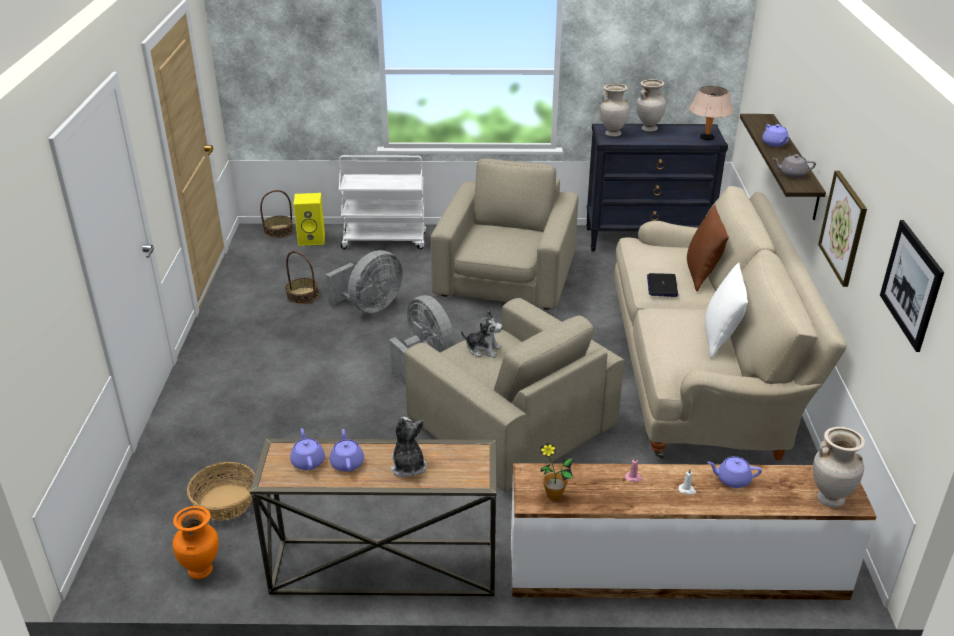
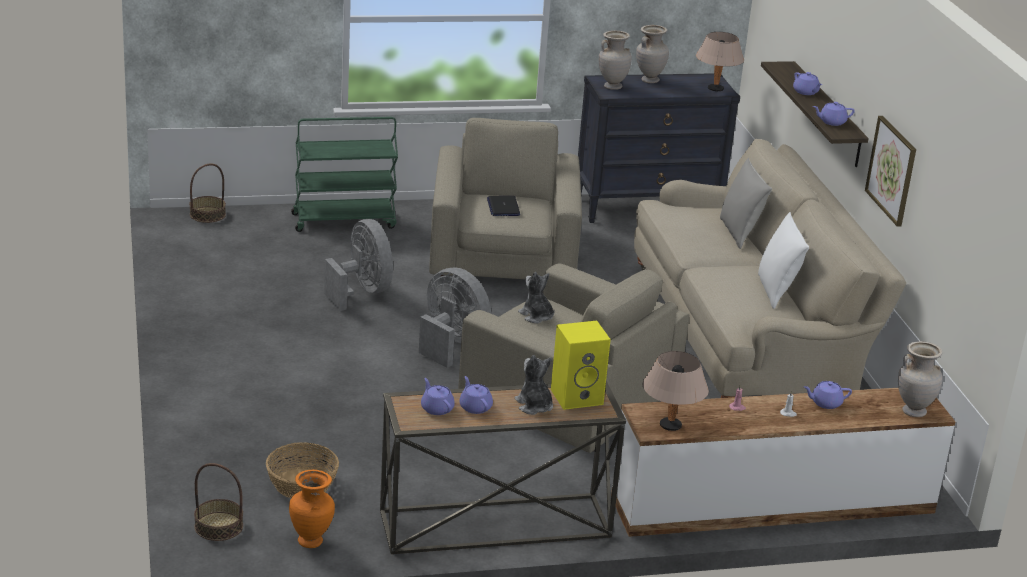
camera: 15 degrees left, 5 degrees down
basket [286,251,319,304] -> basket moved to [194,463,243,541]
yellow speaker [293,193,325,246] -> yellow speaker moved to [551,321,611,410]
grey fan [326,250,403,313] -> grey fan turned 60 degrees counterclockwise [324,219,393,311]
white cart [339,155,426,249] -> green cart [291,117,398,232]
plush toy [461,311,503,358] -> plush toy turned 135 degrees counterclockwise [518,272,555,323]
potted plant [540,443,573,501] -> beige table lamp [643,351,709,431]
laptop [647,273,678,297] -> laptop moved to [487,196,520,216]
brown pillow [687,205,729,291] -> grey pillow [720,158,772,249]
grey teapot [772,154,816,178] -> purple teapot [813,102,855,126]
picture [880,220,944,352] -> none

